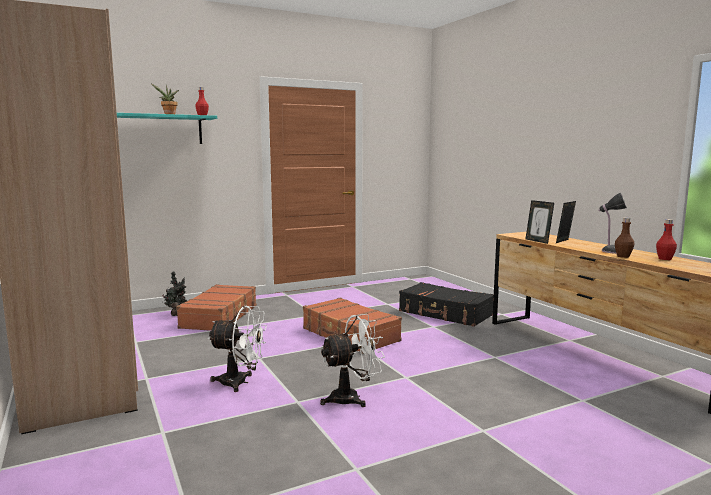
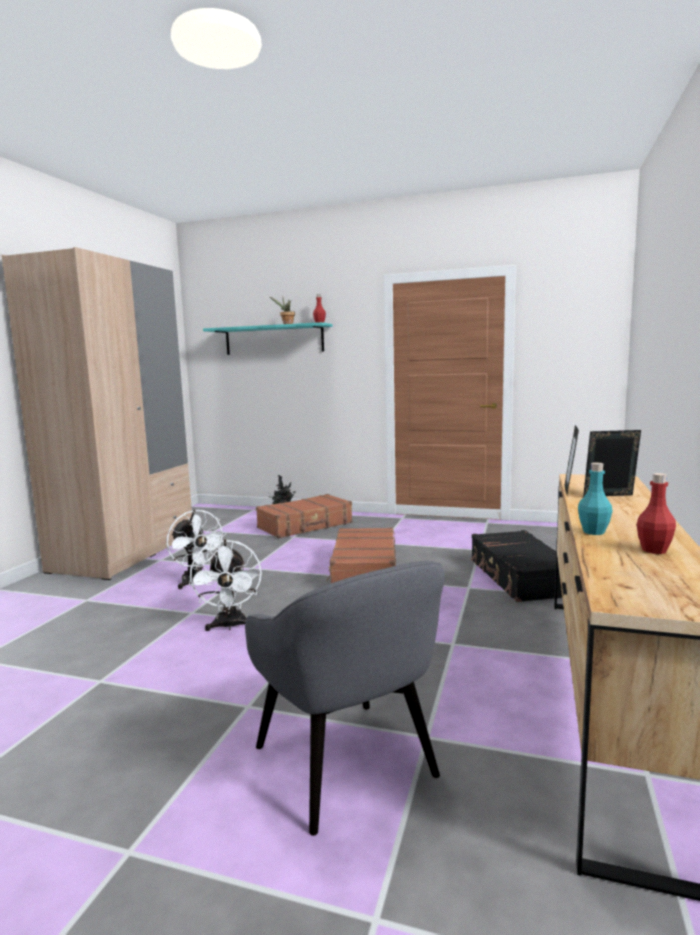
camera: 45 degrees right, 0 degrees up
white fan [320,314,385,407] -> white fan turned 60 degrees clockwise [189,539,262,631]
table lamp [598,193,627,254] -> none
brown bottle [615,218,635,258] -> turquoise bottle [578,463,612,535]
none -> grey armchair [245,561,445,836]

